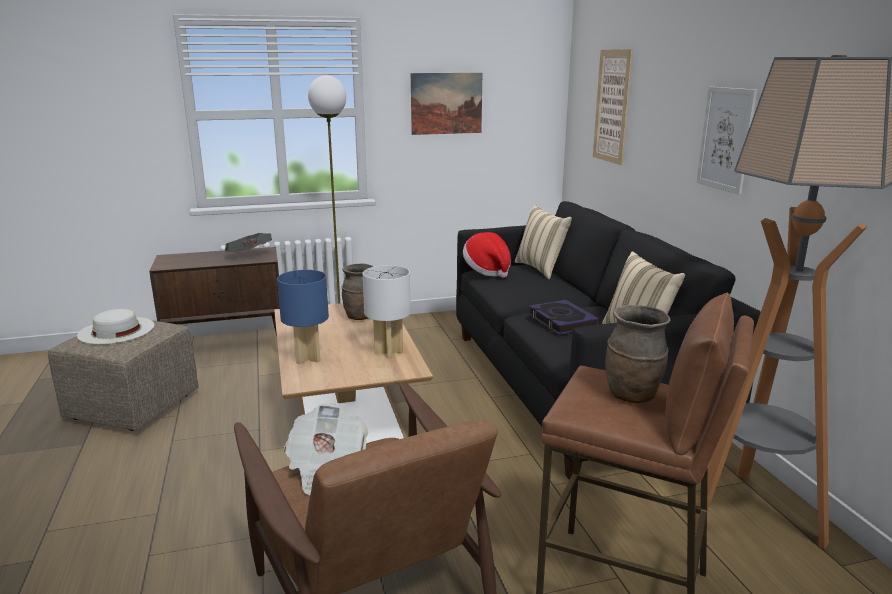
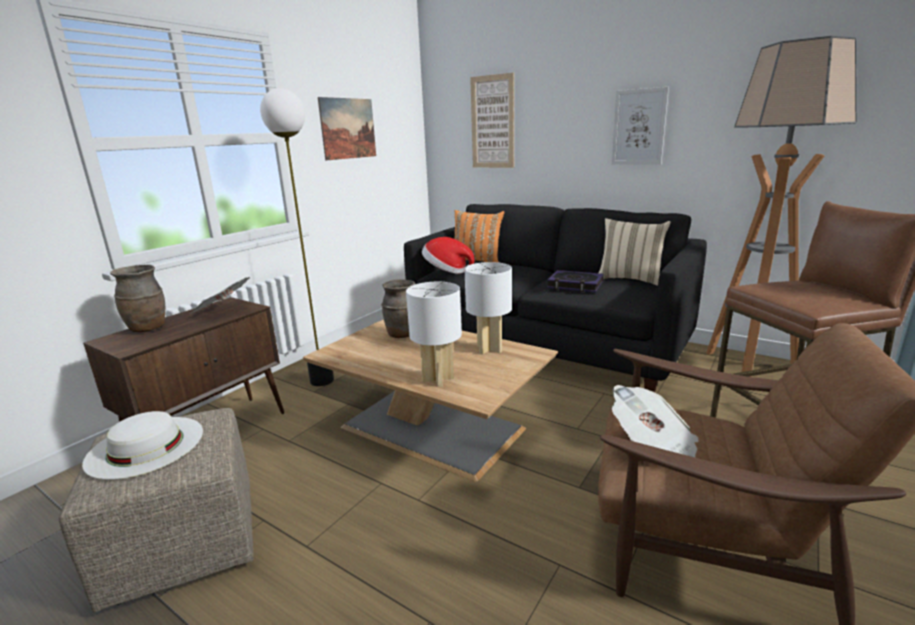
camera: 40 degrees left, 0 degrees up
blue table lamp [277,270,329,365] -> white table lamp [406,282,462,387]
beige pillow [515,205,572,279] -> orange pillow [455,210,504,263]
brown vase [605,305,671,403] -> brown vase moved to [110,265,165,332]

